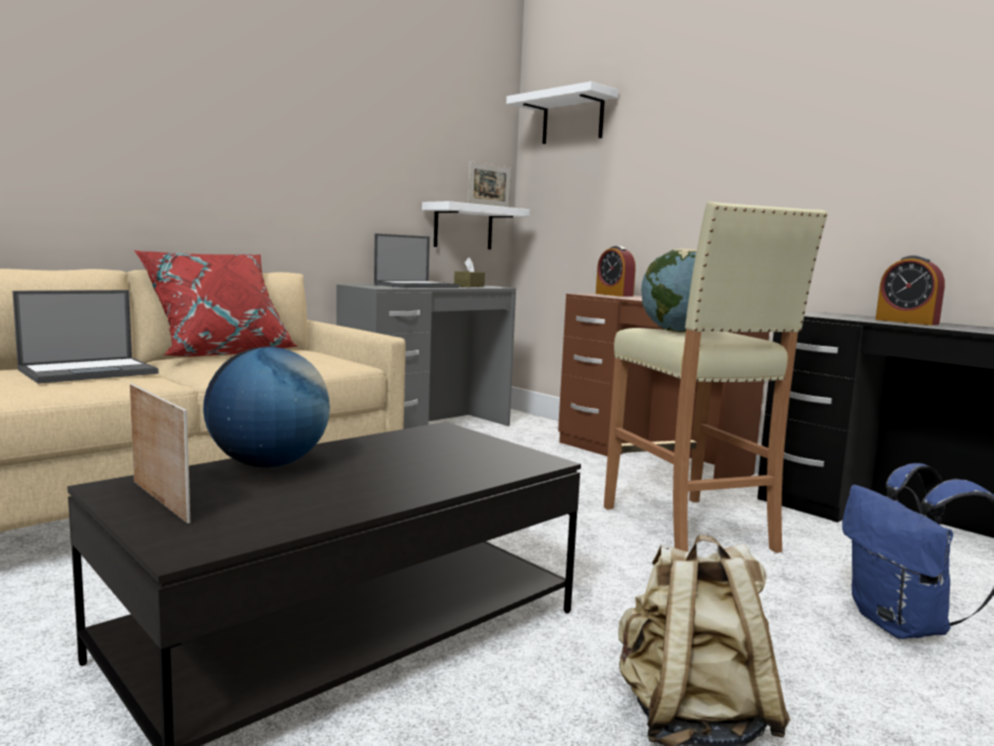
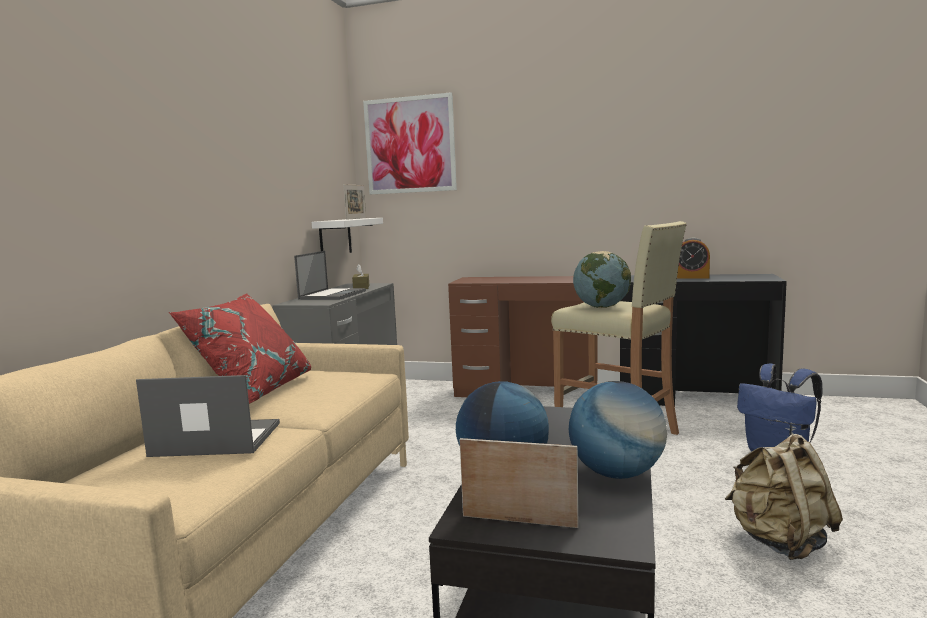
camera: 30 degrees left, 0 degrees up
laptop [12,290,158,384] -> laptop turned 105 degrees counterclockwise [136,375,280,457]
white shelf [506,81,618,144] -> picture [363,92,457,194]
alarm clock [596,246,636,297] -> none
none -> globe [569,381,667,479]

